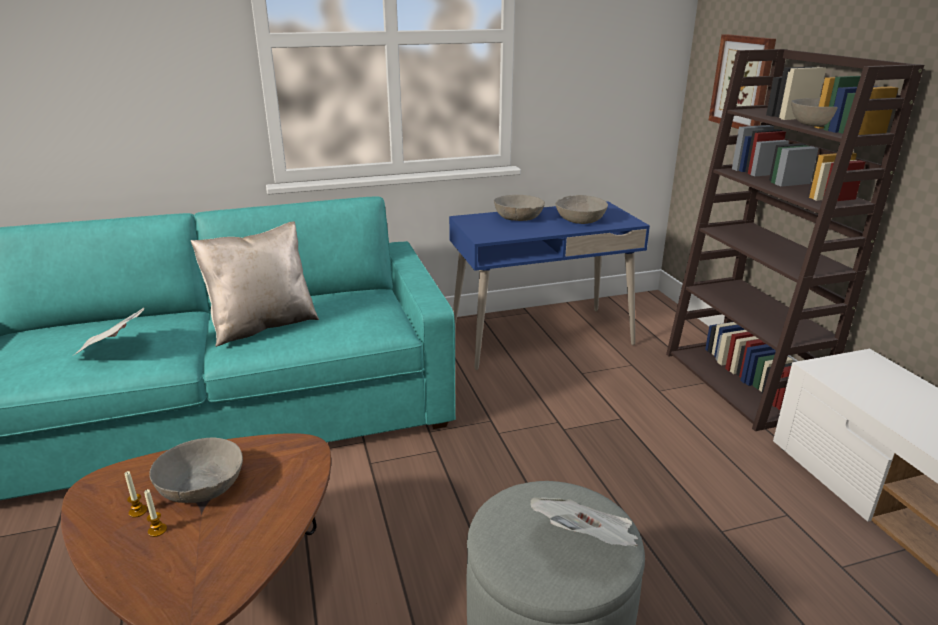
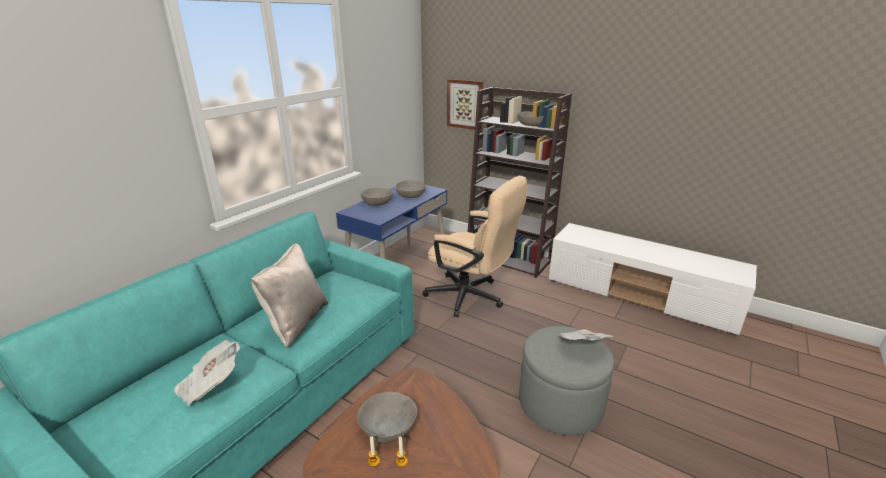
camera: 40 degrees left, 0 degrees up
none -> beige office chair [423,176,528,317]

